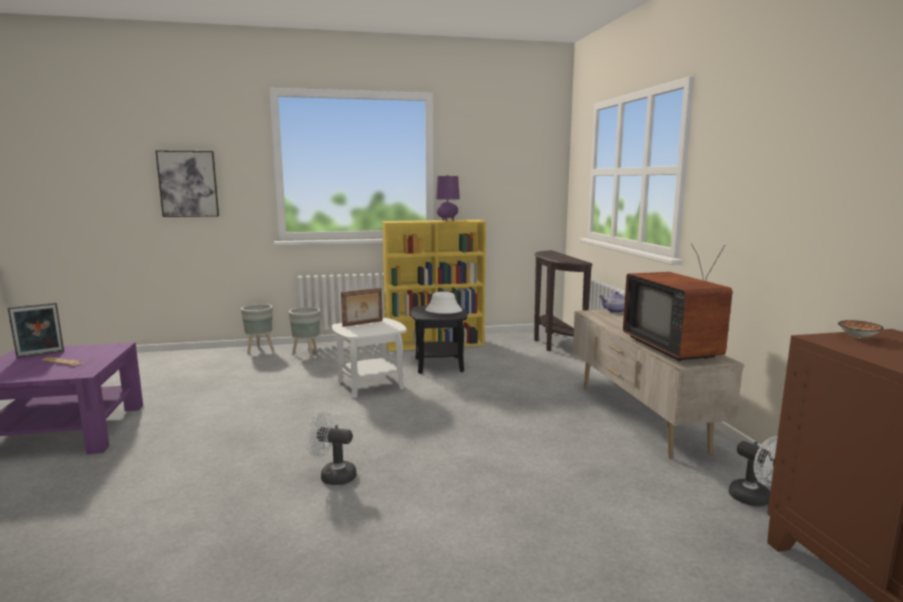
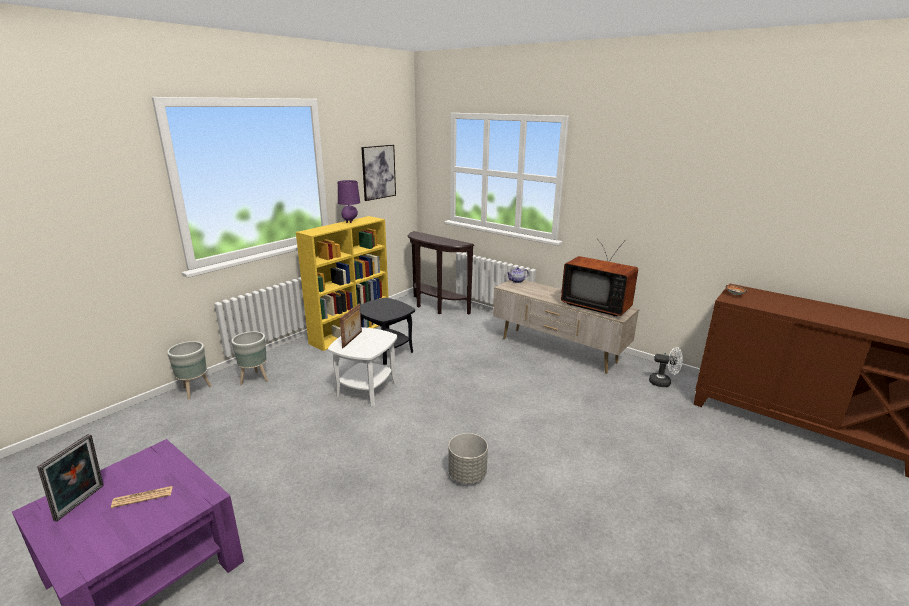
camera: 40 degrees left, 10 degrees up
picture [155,150,219,217] -> picture moved to [361,145,396,201]
white fan [307,411,357,485] -> grey planter [448,433,488,484]
white hat [425,292,462,314] -> none

